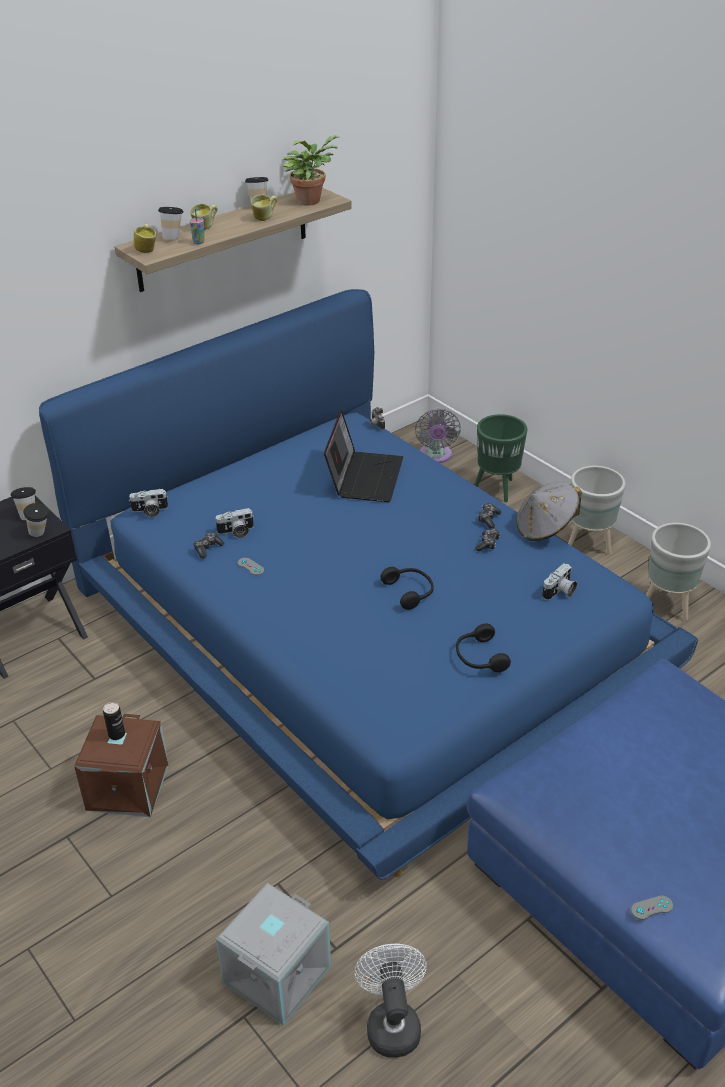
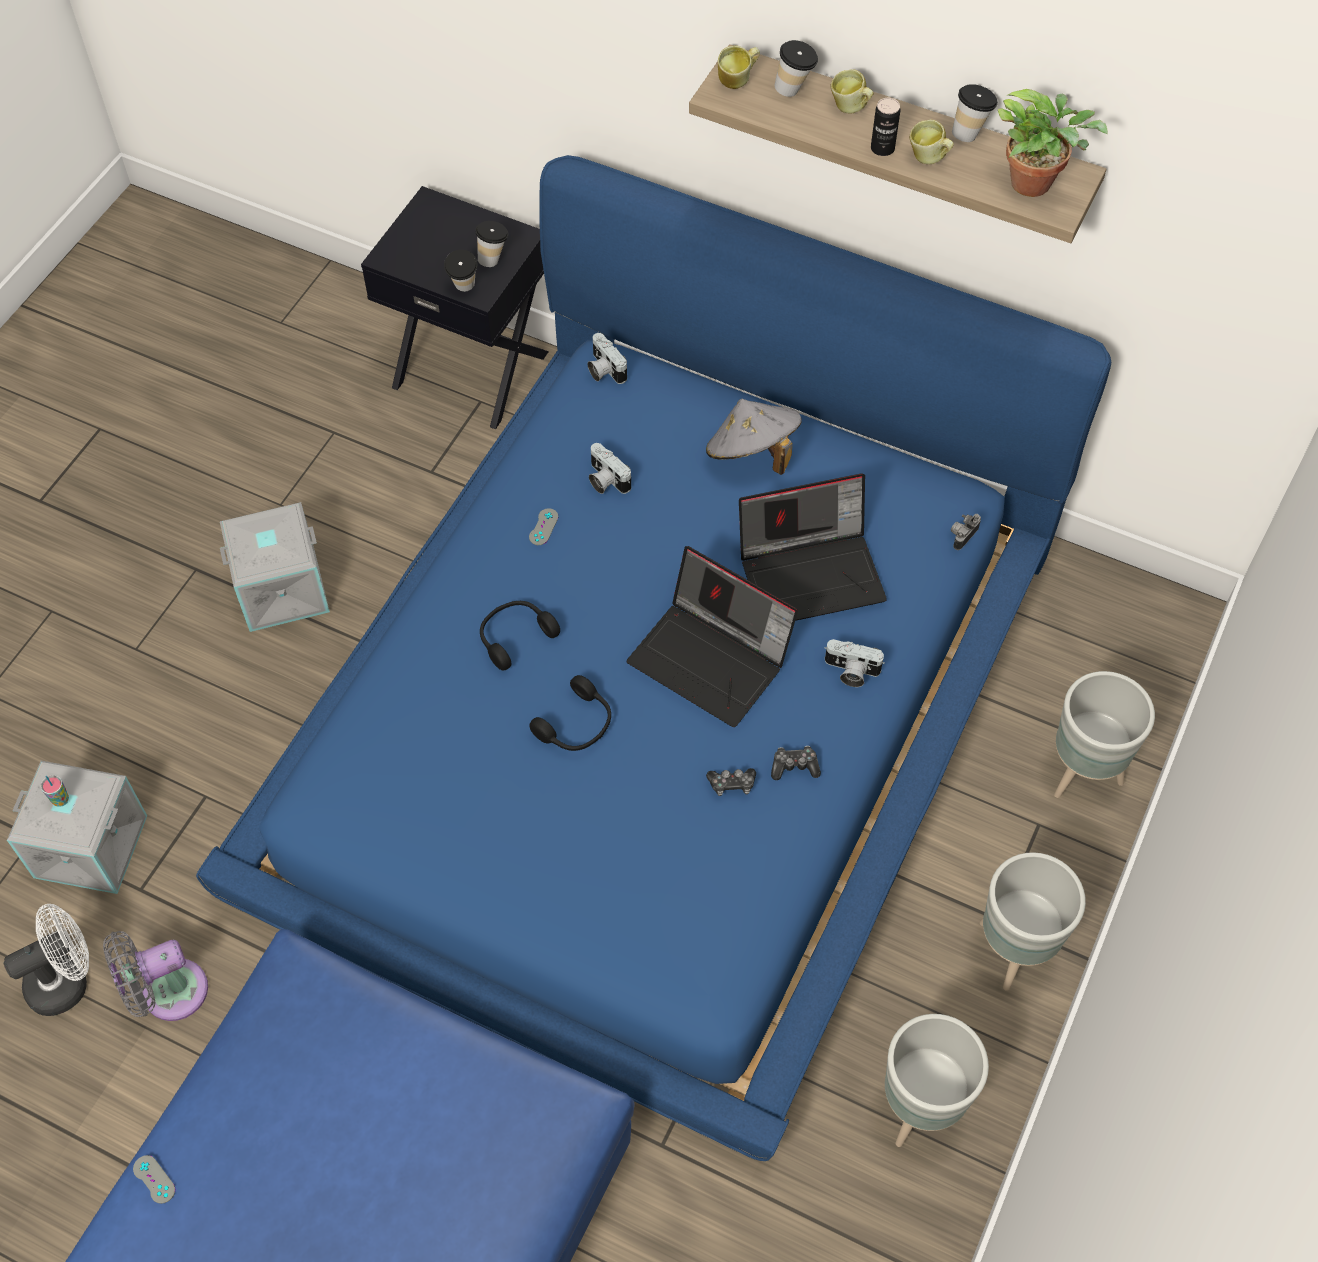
camera: 65 degrees right, 20 degrees up
brown storage box [74,714,169,817] -> grey storage box [220,502,330,632]
can [103,702,125,740] -> can moved to [871,98,900,156]
cup [189,209,205,244] -> cup moved to [41,775,69,807]
game controller [193,532,225,558] -> none
grey fan [415,409,461,463] -> grey fan moved to [103,931,208,1021]
black headphones [456,624,511,672] -> black headphones moved to [480,601,560,670]
green planter [475,414,527,502] -> grey planter [1054,671,1155,798]
grey hat [516,481,582,541] -> grey hat moved to [706,399,802,475]
camera [542,563,577,600] -> camera moved to [824,639,885,687]
none -> laptop [627,546,798,727]

